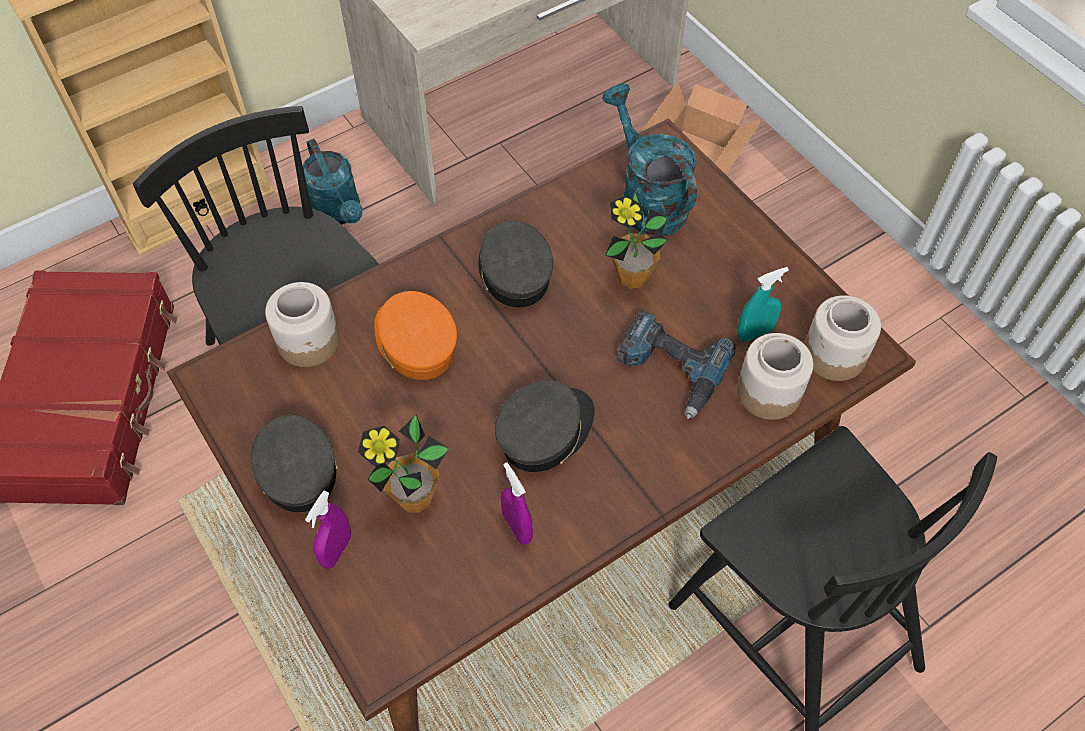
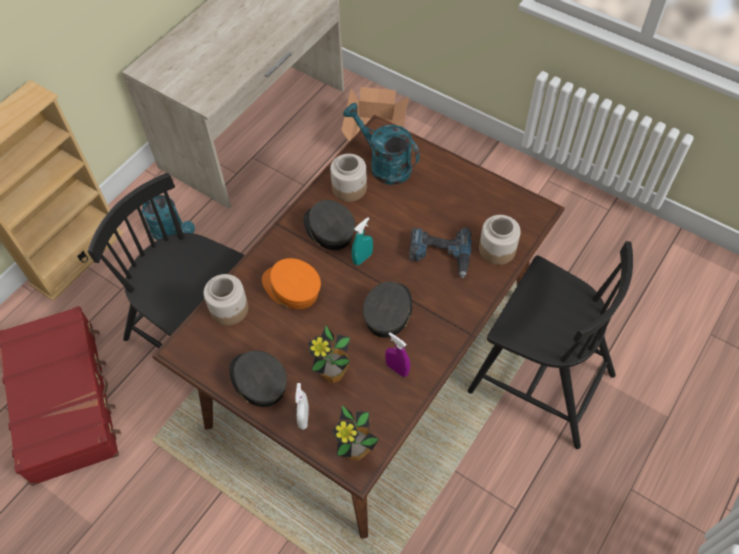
camera: 20 degrees left, 0 degrees up
purple spray bottle [305,491,351,569] -> white spray bottle [295,383,309,430]
potted plant [605,193,668,289] -> potted plant moved to [333,405,379,461]
turquoise spray bottle [737,267,789,342] -> turquoise spray bottle moved to [352,217,373,265]
jar [804,295,881,381] -> jar moved to [330,154,367,202]

